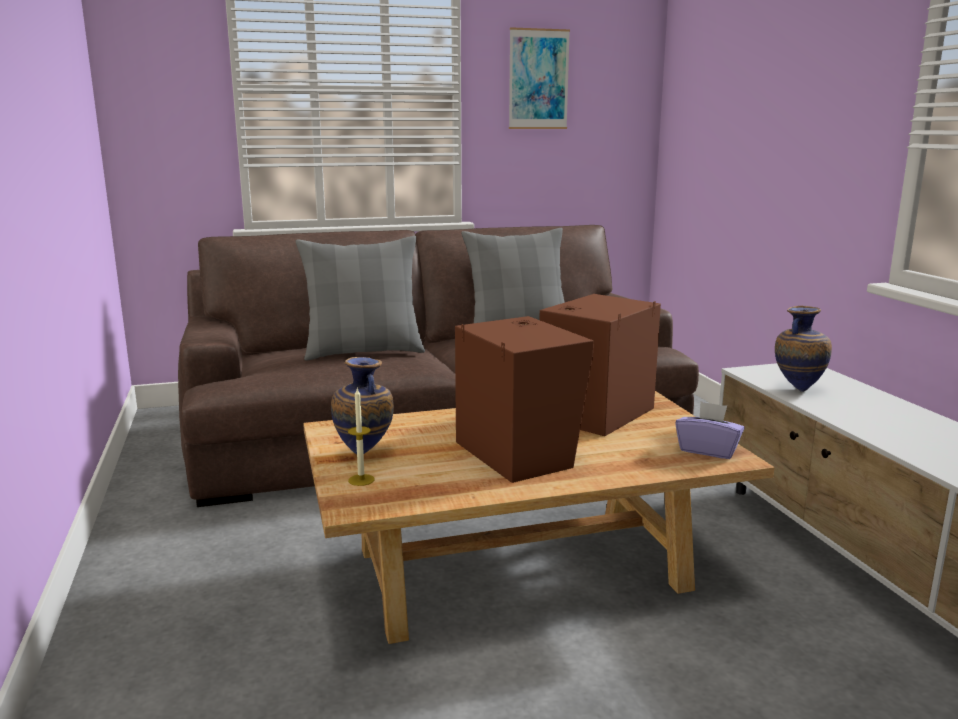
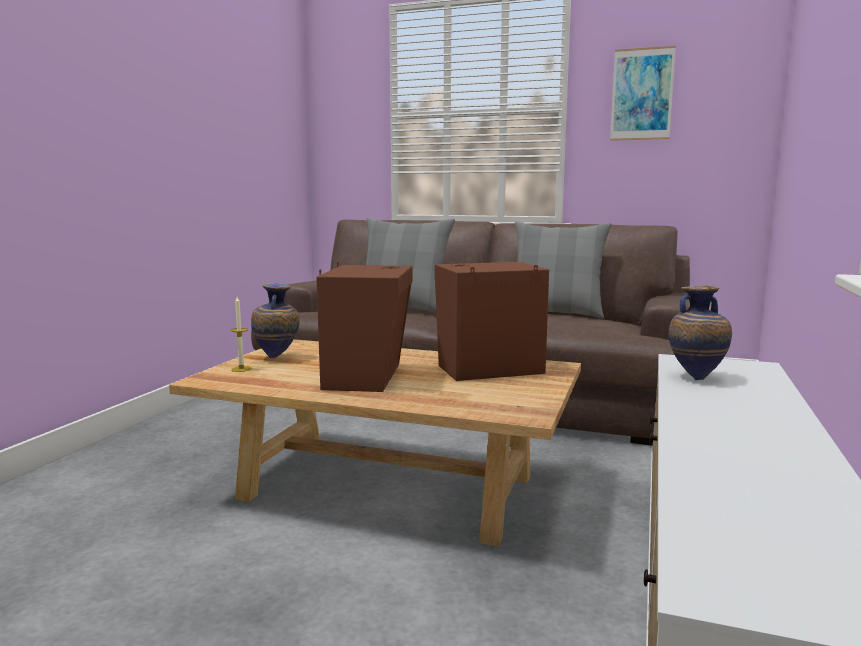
camera: 35 degrees right, 5 degrees down
purple tissue box [675,401,745,459] -> none

